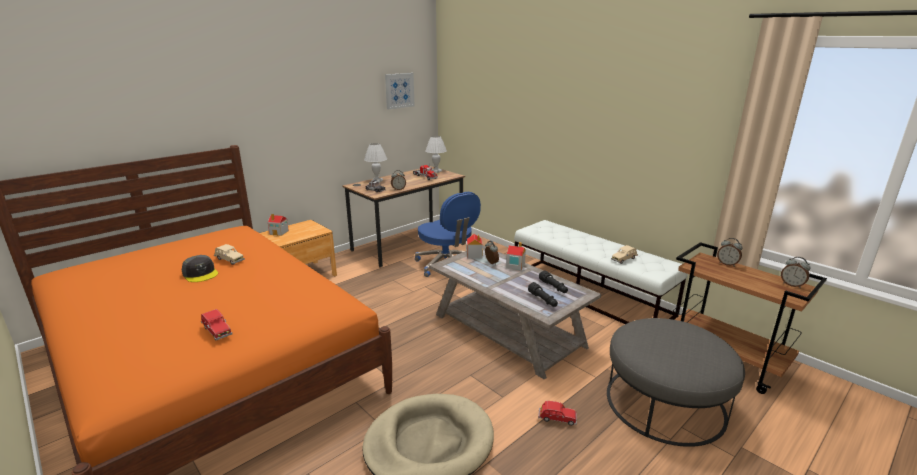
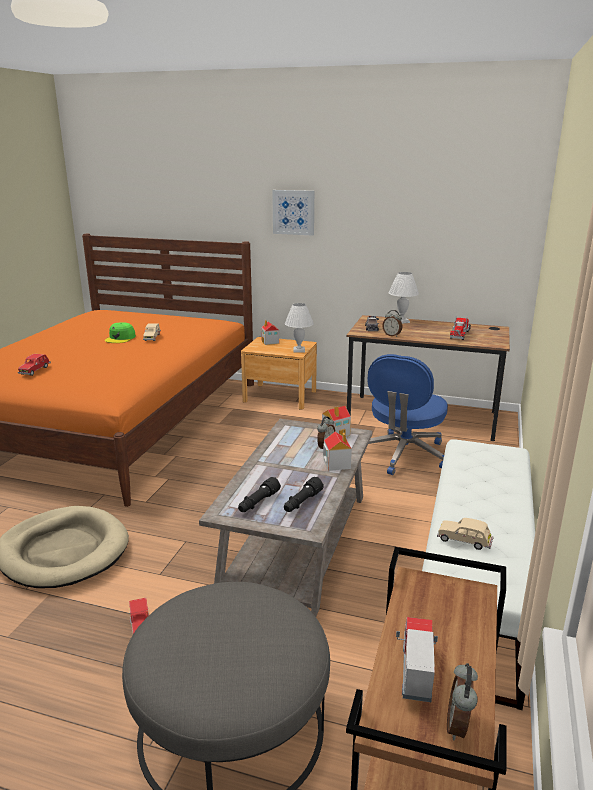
camera: 60 degrees right, 0 degrees up
grey cap [182,255,218,282] -> green cap [105,322,136,343]
picture [385,73,415,109] -> picture moved to [272,190,314,236]
white table lamp [425,136,447,173] -> white table lamp moved to [285,303,314,353]
alarm clock [717,238,743,267] -> none
none -> toy truck [396,617,438,702]

